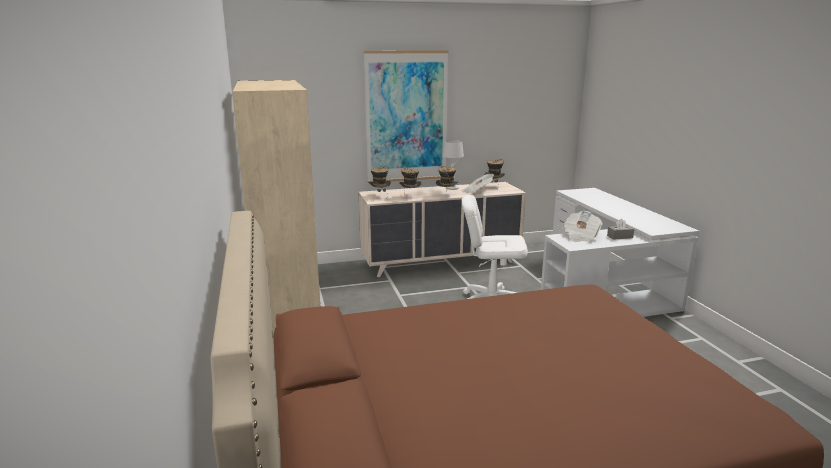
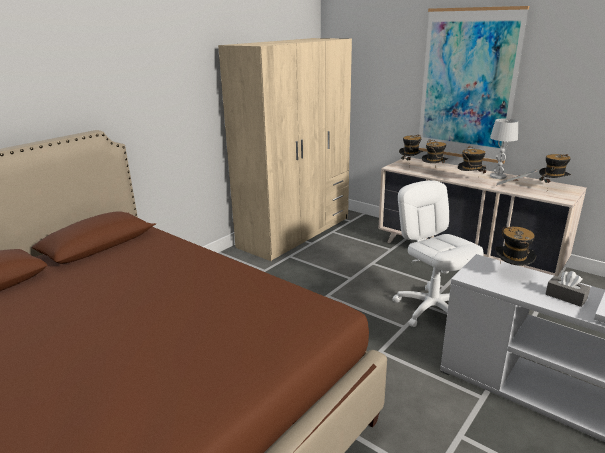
camera: 55 degrees right, 5 degrees up
newspaper [564,211,603,242] -> hat [495,227,536,266]

